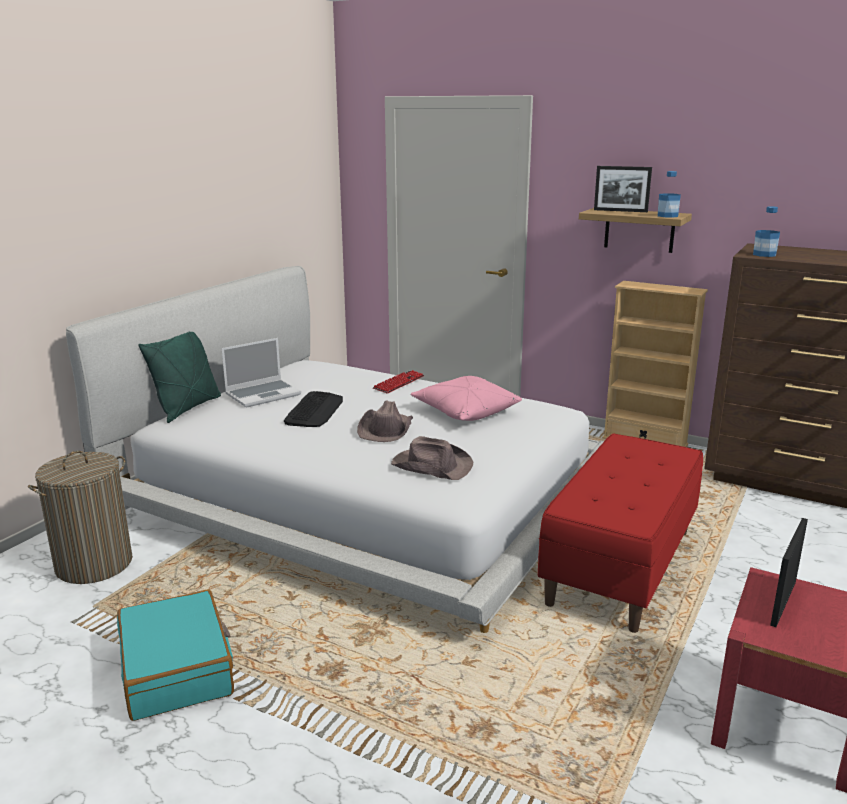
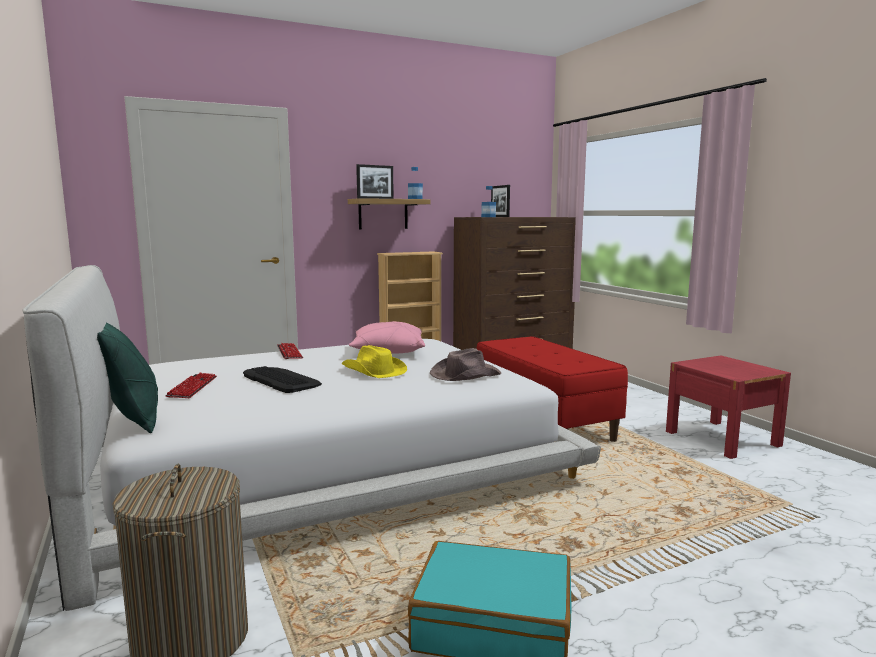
camera: 55 degrees left, 10 degrees down
laptop [221,338,301,408] -> keyboard [165,373,217,398]
brown hat [357,401,413,442] -> yellow hat [341,345,407,378]
picture frame [770,518,808,627] -> picture frame moved to [491,185,510,217]

